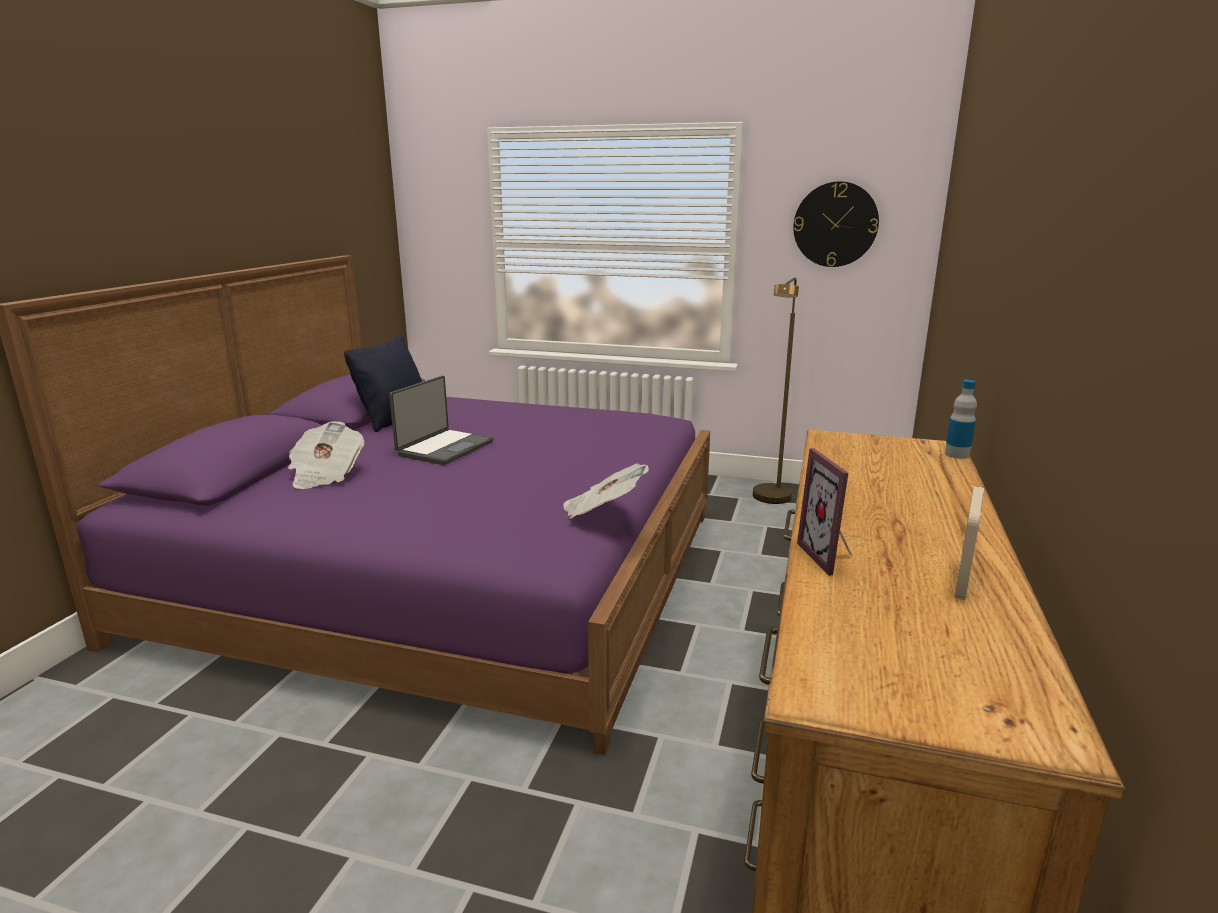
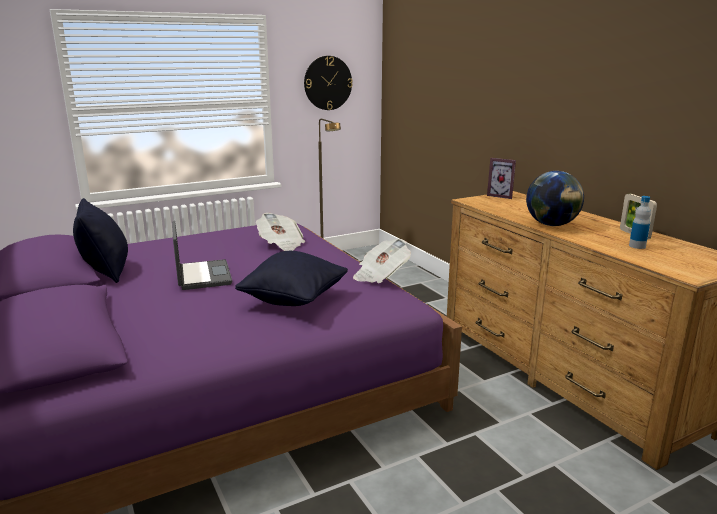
camera: 45 degrees left, 0 degrees up
newspaper [288,421,364,489] -> newspaper moved to [256,213,305,251]
picture frame [797,448,852,576] -> picture frame moved to [487,158,516,199]
bottle [945,380,977,459] -> bottle moved to [629,196,651,249]
none -> black pillow [235,251,348,306]
none -> globe [526,171,584,226]

